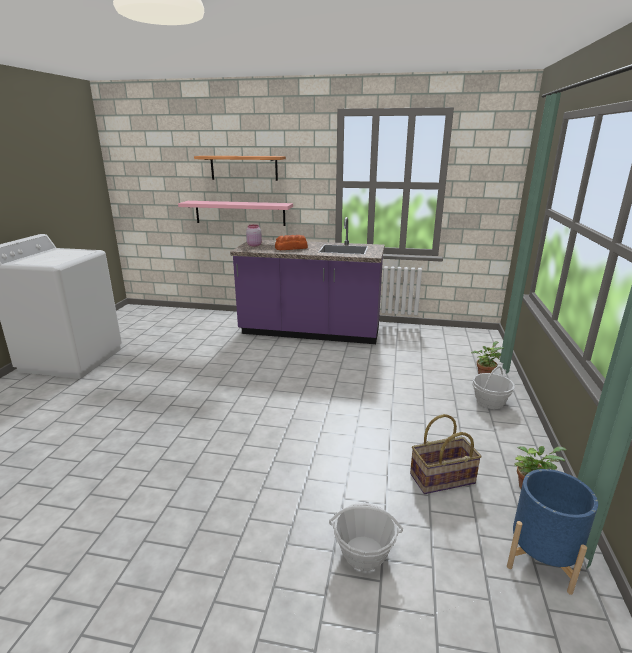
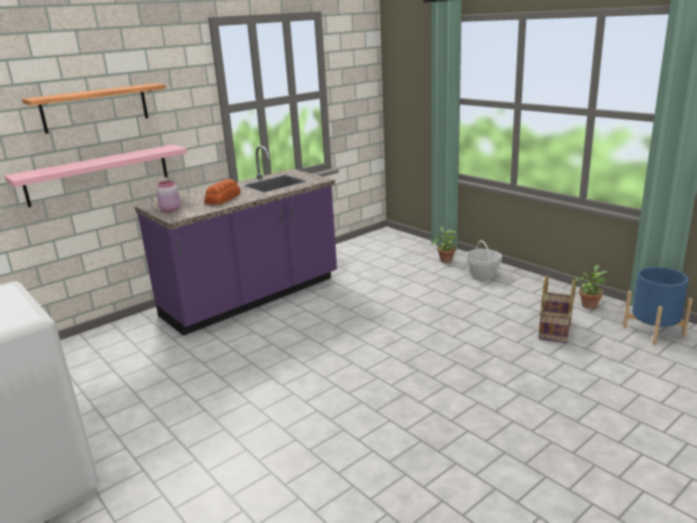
camera: 50 degrees left, 0 degrees up
basket [329,503,403,571] -> none

